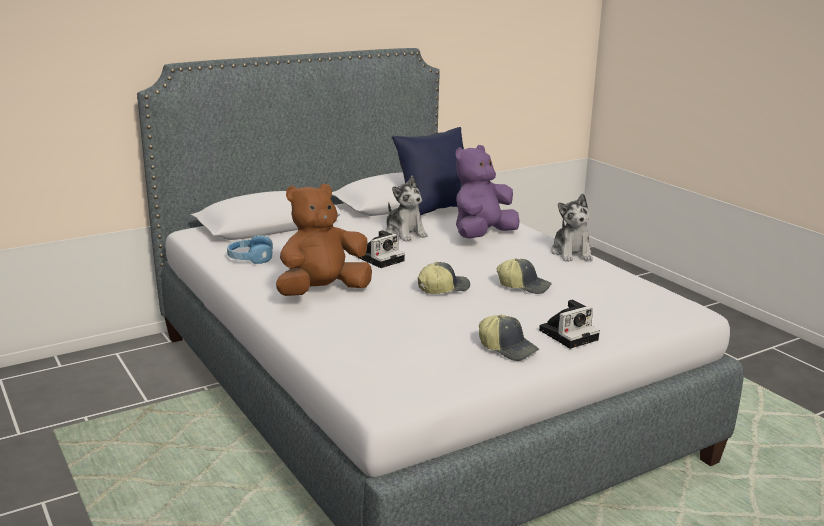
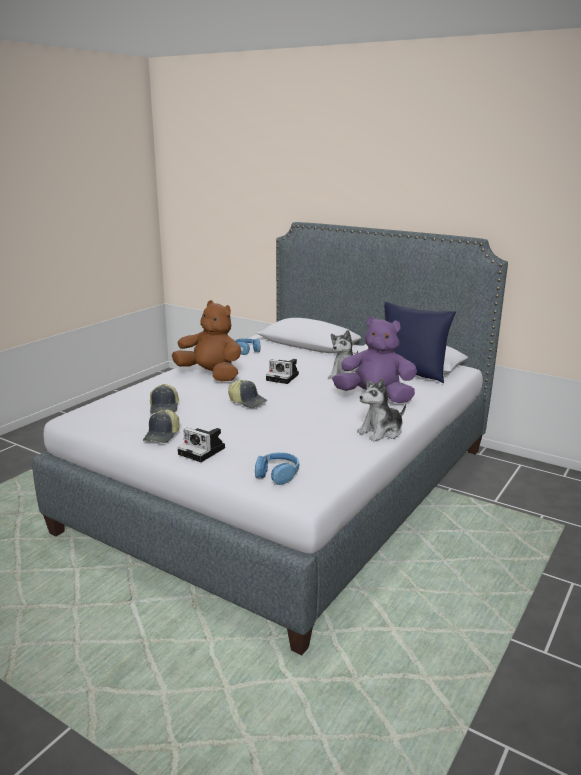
camera: 65 degrees right, 0 degrees up
cap [497,259,552,294] -> cap moved to [150,384,179,414]
none -> blue headphones [255,452,299,485]

